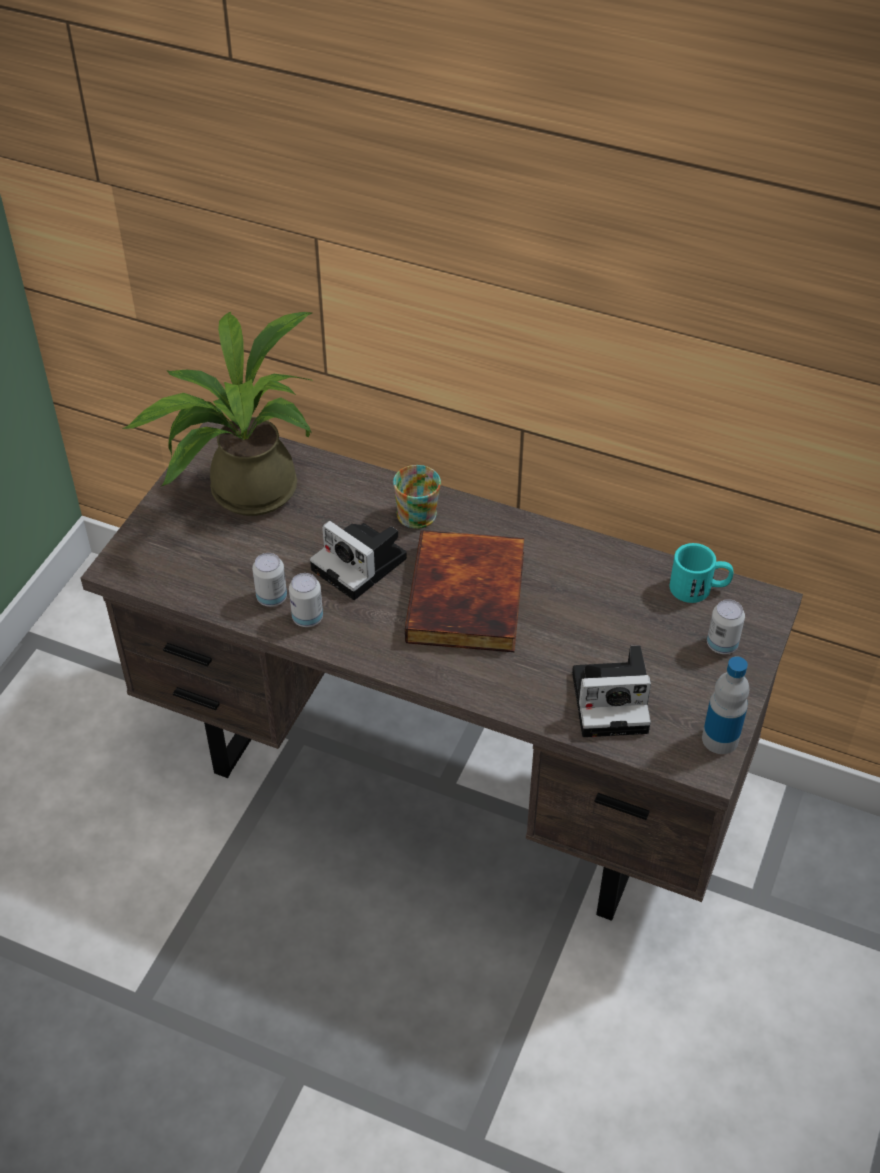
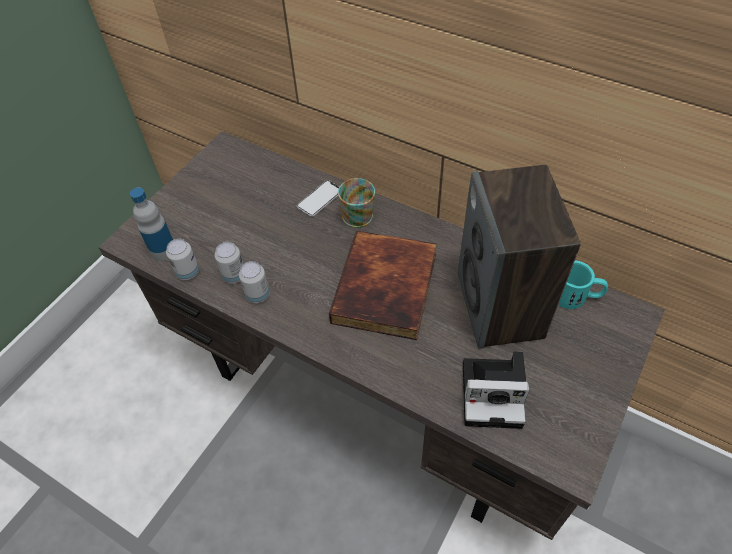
camera: 10 degrees right, 5 degrees up
potted plant [122,312,314,516] -> none
camera [310,521,407,600] -> none
bottle [702,656,749,754] -> bottle moved to [130,187,173,261]
can [707,599,745,654] -> can moved to [166,239,199,280]
none -> phone [296,180,339,217]
none -> speaker [458,165,581,349]

